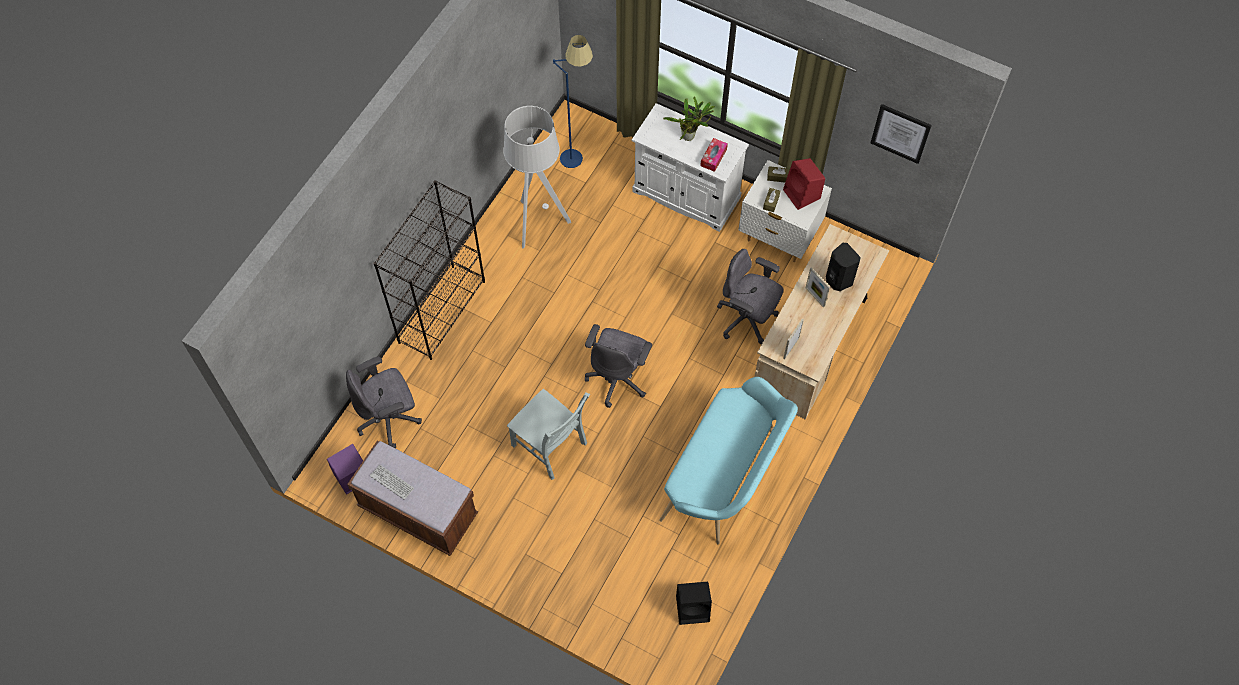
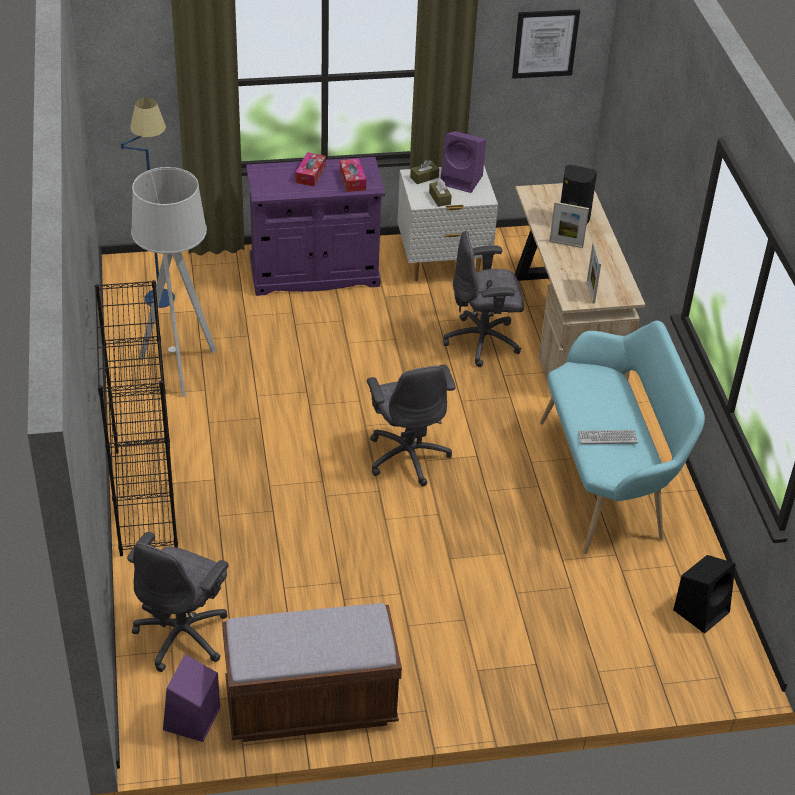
camera: 40 degrees left, 20 degrees down
keyboard [370,465,414,500] -> keyboard moved to [578,430,638,445]
grey chair [507,389,590,480] -> none
white cabinet [632,103,749,232] -> purple cabinet [246,157,385,296]
potted plant [663,97,715,141] -> tissue box [295,152,326,186]
red speaker [783,158,825,210] -> purple speaker [440,131,486,193]

